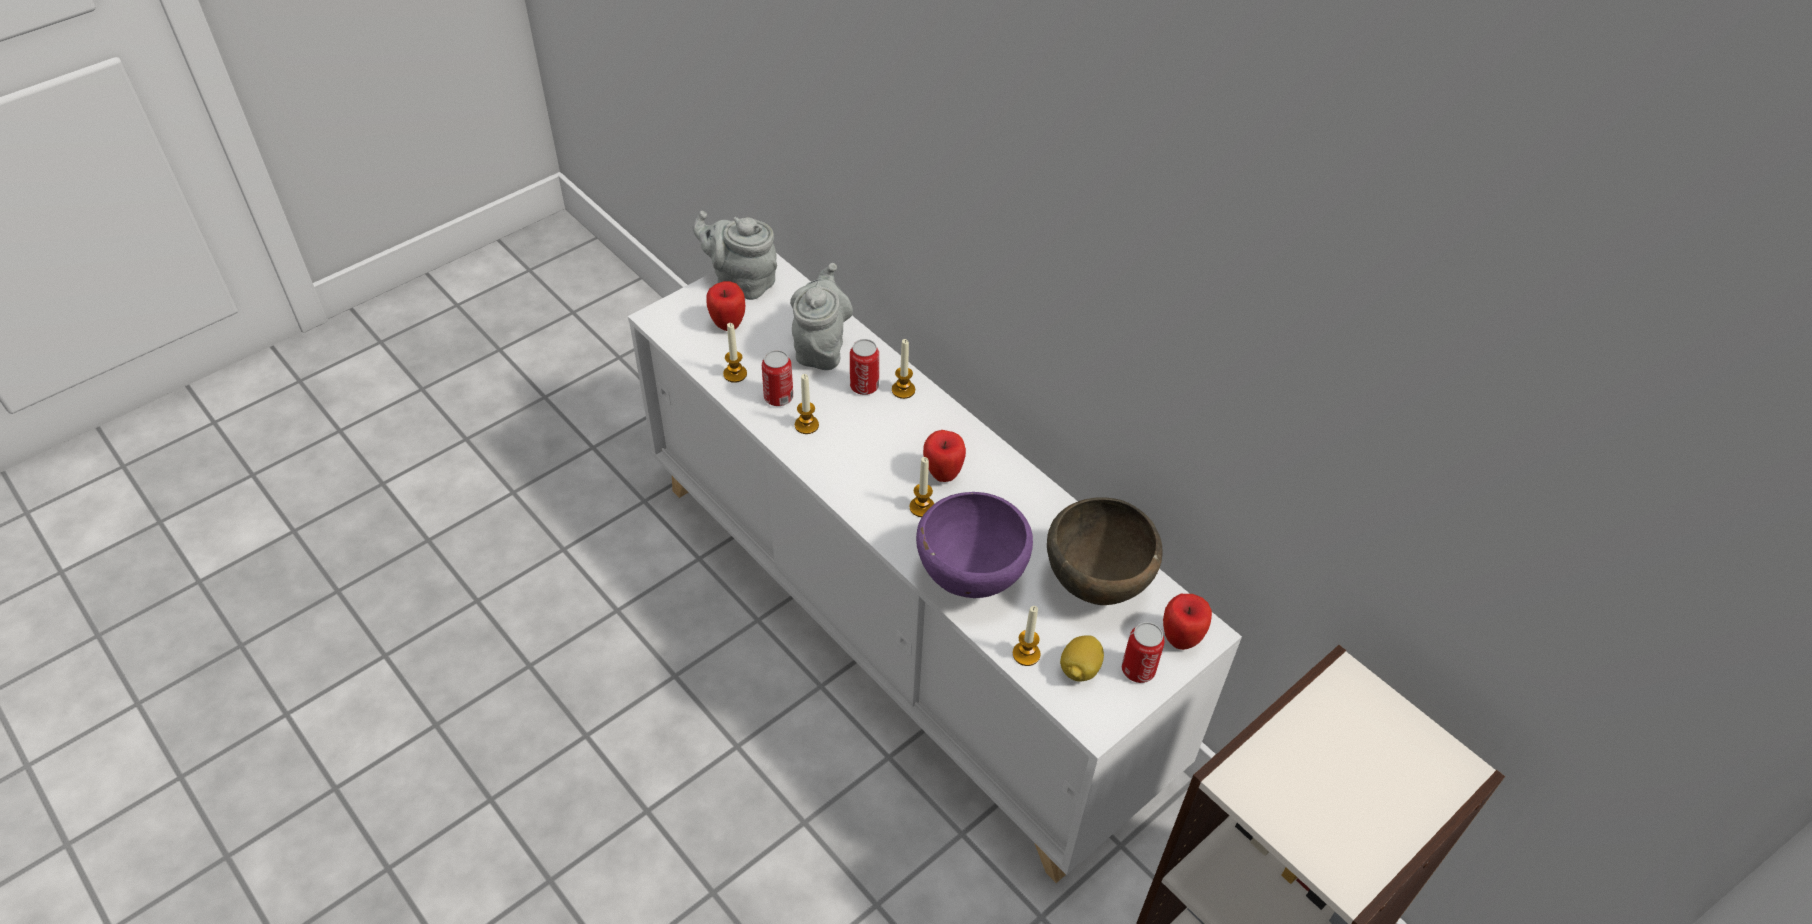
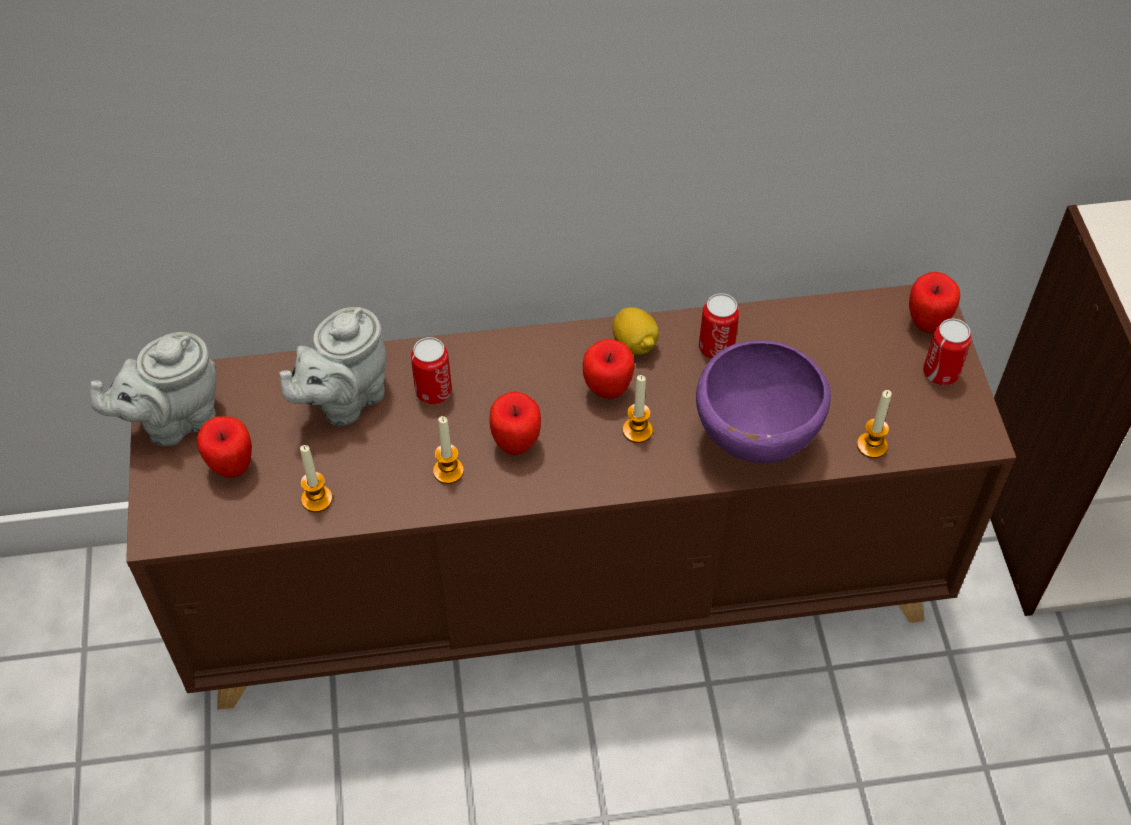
camera: 55 degrees left, 5 degrees up
white cabinet [628,253,1242,883] -> brown cabinet [126,285,1016,710]
can [762,350,793,406] -> can moved to [699,293,740,359]
grey teapot [790,263,853,370] -> grey teapot turned 90 degrees counterclockwise [279,307,387,426]
candle [892,339,915,399] -> none
brown bowl [1047,497,1163,605] -> none
lemon [1060,635,1104,681] -> lemon moved to [613,307,659,355]
none -> apple [490,391,541,455]

